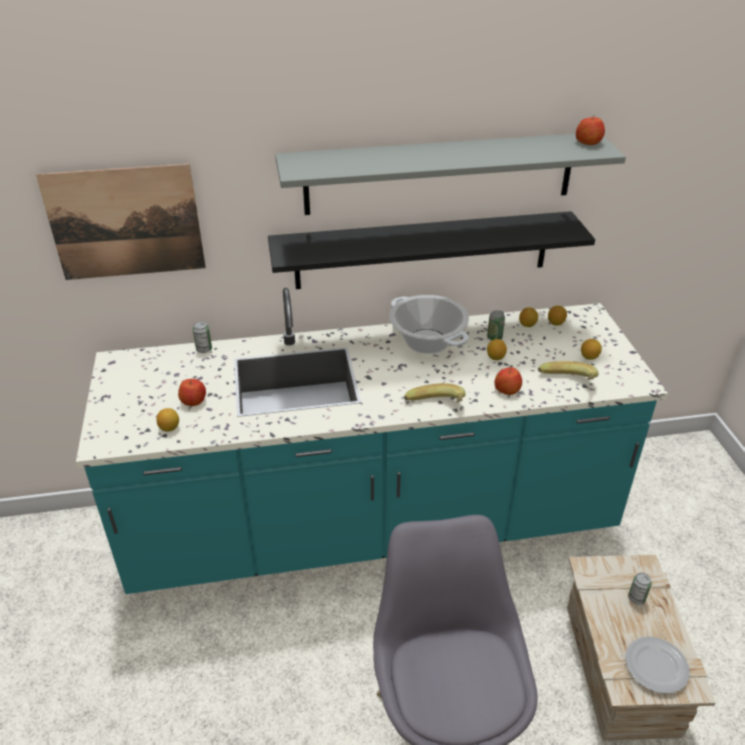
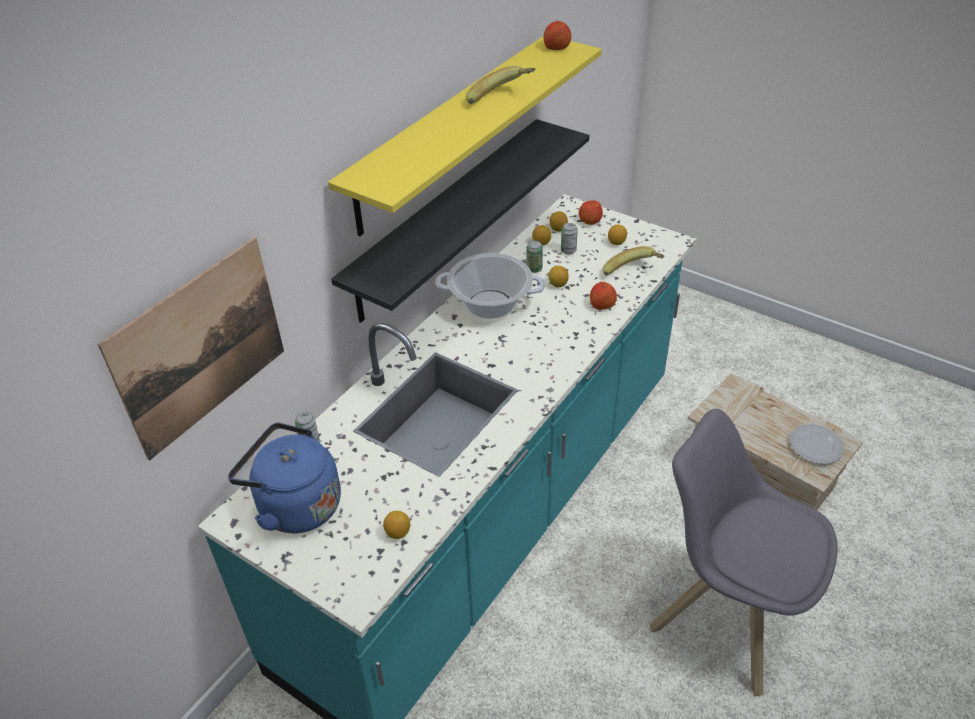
camera: 45 degrees left, 5 degrees up
apple [178,379,206,406] -> apple moved to [579,200,603,225]
grey shelf [275,134,626,215] -> yellow shelf [328,36,602,236]
banana [404,383,466,403] -> banana moved to [466,66,536,104]
can [628,573,652,605] -> can moved to [561,223,578,254]
none -> blue kettle [228,422,341,534]

